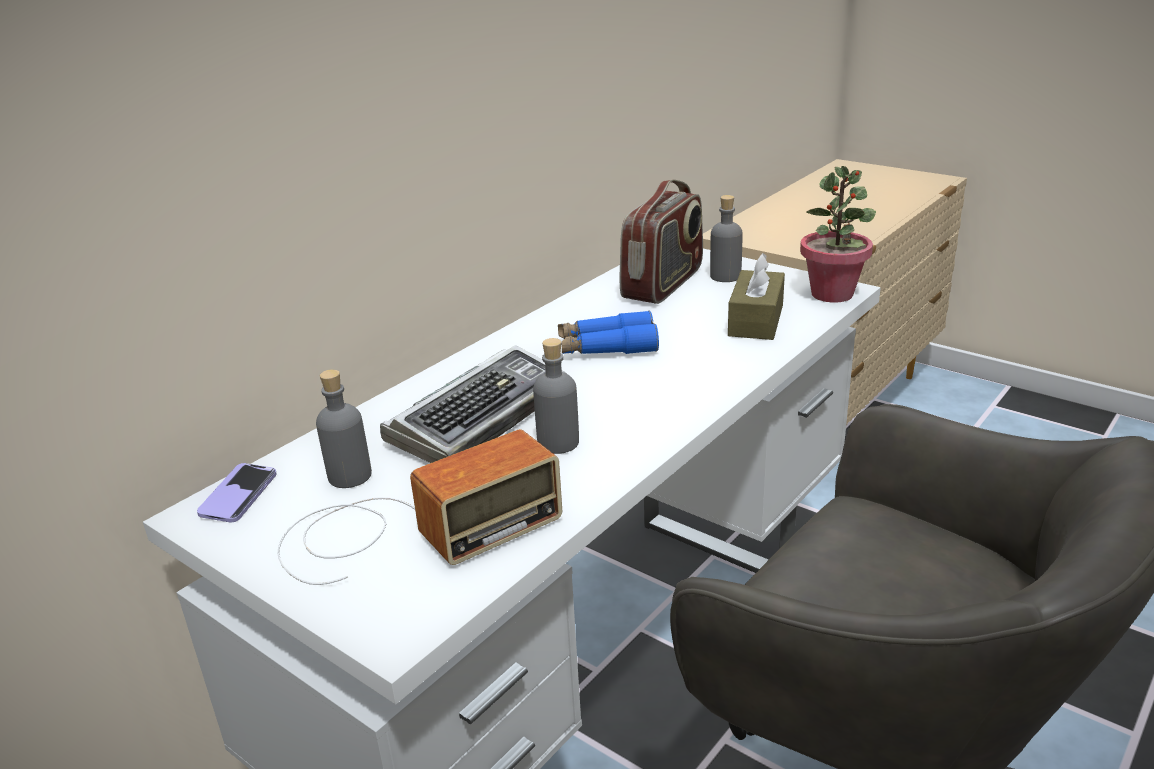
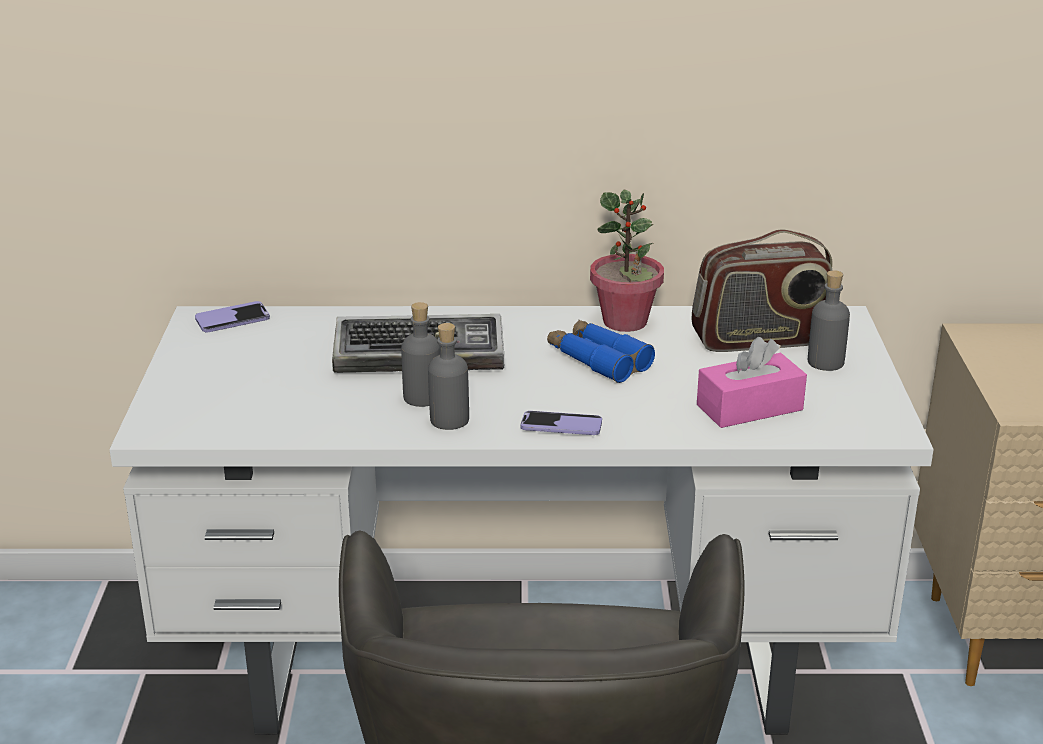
camera: 50 degrees right, 0 degrees up
radio [278,429,562,585] -> none
grey bottle [316,369,372,488] -> grey bottle moved to [428,323,469,430]
brown tissue box [728,253,785,340] -> pink tissue box [697,337,807,428]
potted plant [800,166,876,303] -> potted plant moved to [590,190,664,332]
none -> phone [520,411,602,435]

